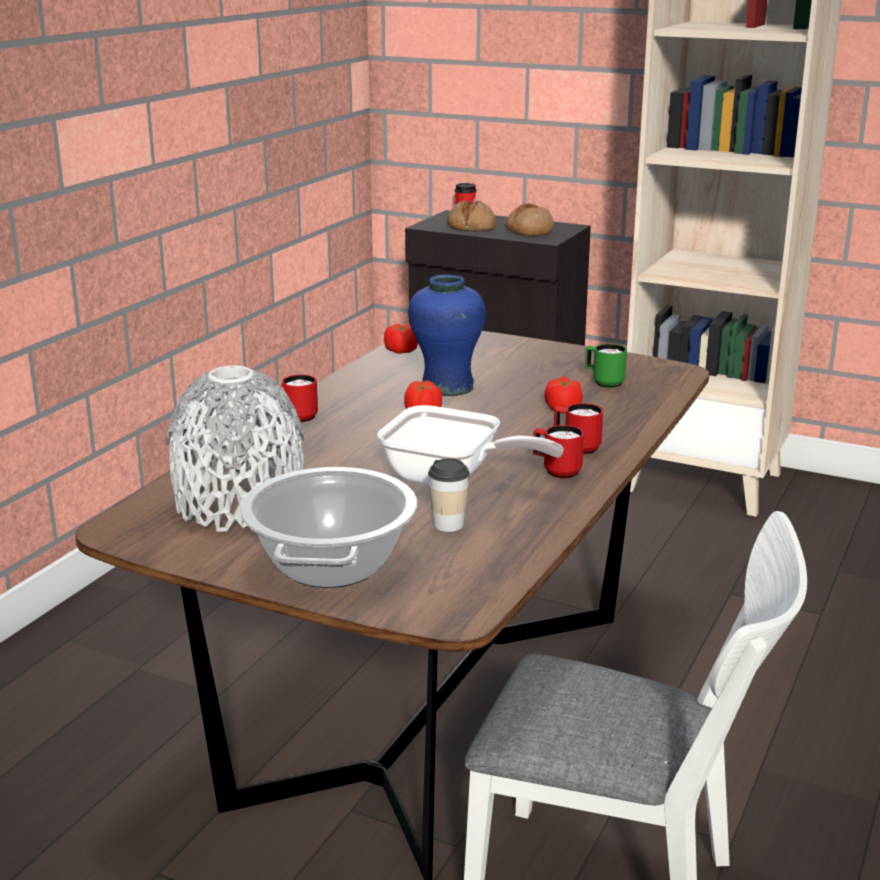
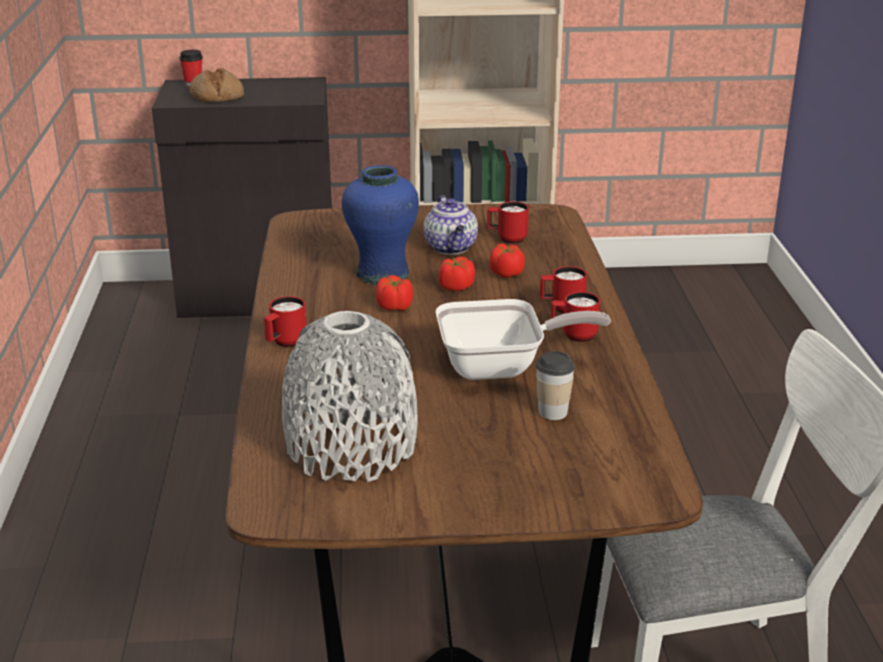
camera: 30 degrees left, 5 degrees up
cooking pot [239,467,417,588] -> none
tomato [384,324,418,354] -> tomato moved to [439,257,475,291]
bread [506,203,554,236] -> none
green mug [585,344,627,388] -> red mug [487,201,529,244]
none -> teapot [424,195,478,255]

